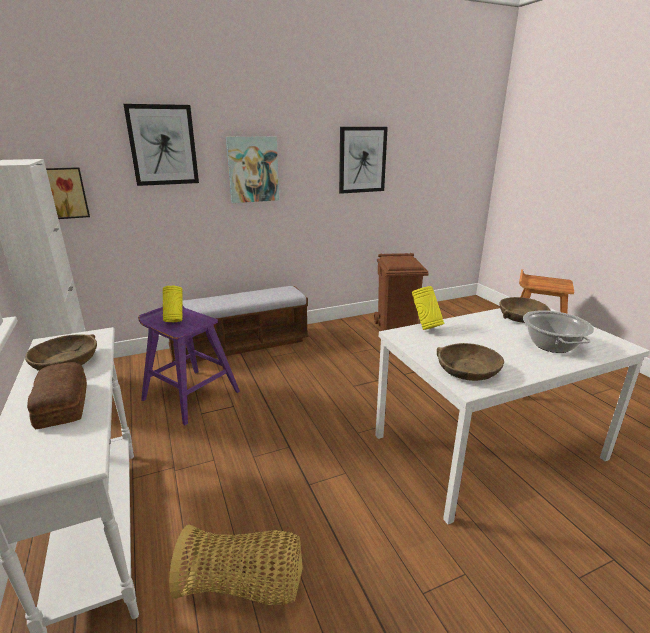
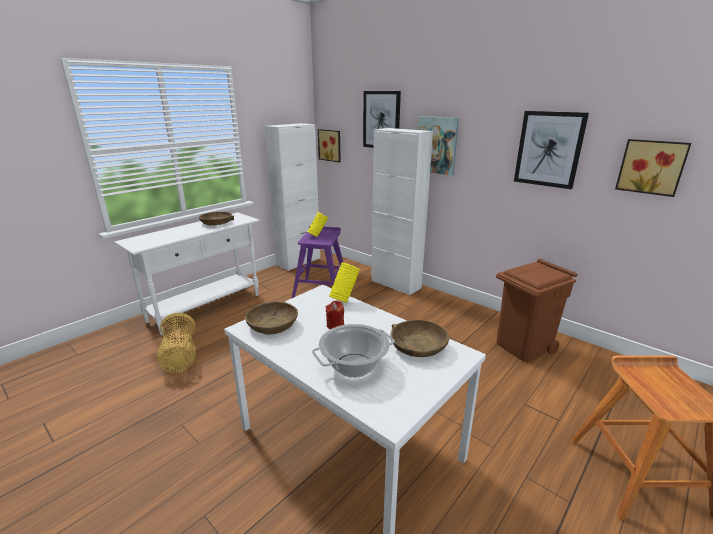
camera: 65 degrees right, 0 degrees up
bread [27,362,87,429] -> none
bench [162,286,309,364] -> white cabinet [371,128,433,295]
none -> red candle [326,300,344,329]
none -> picture [615,139,691,197]

